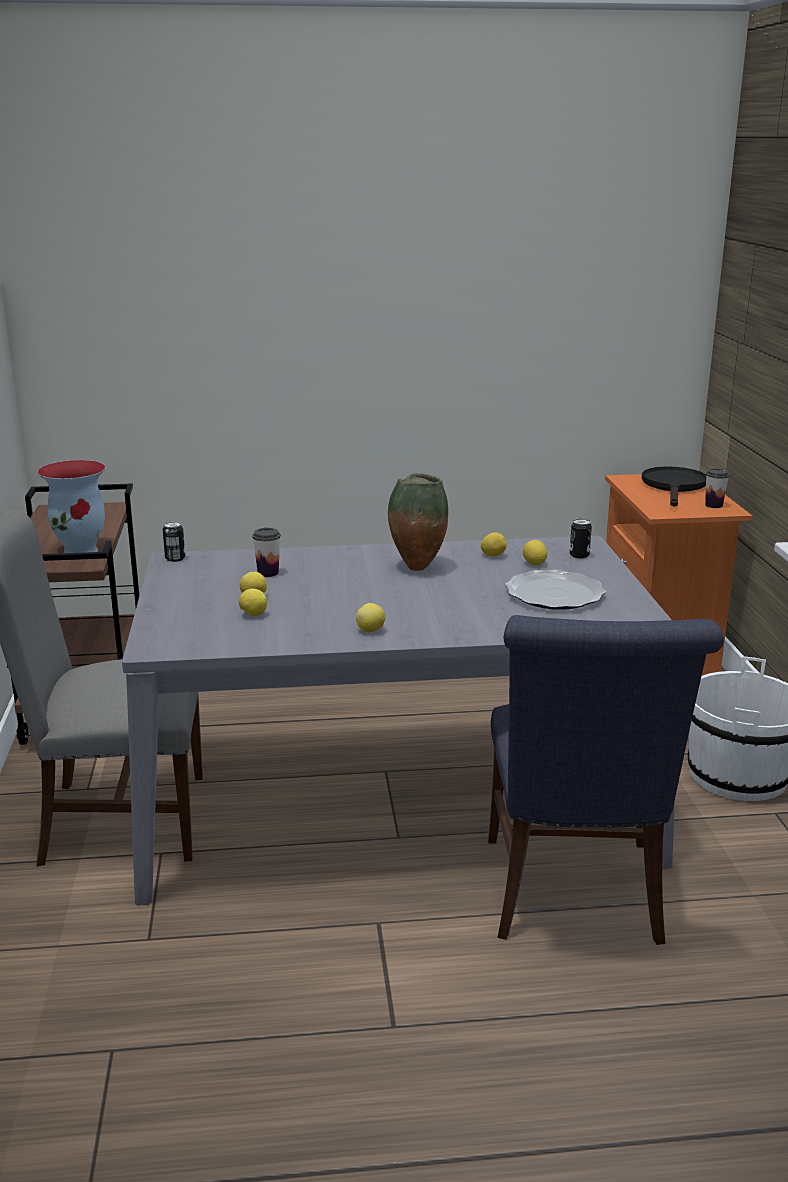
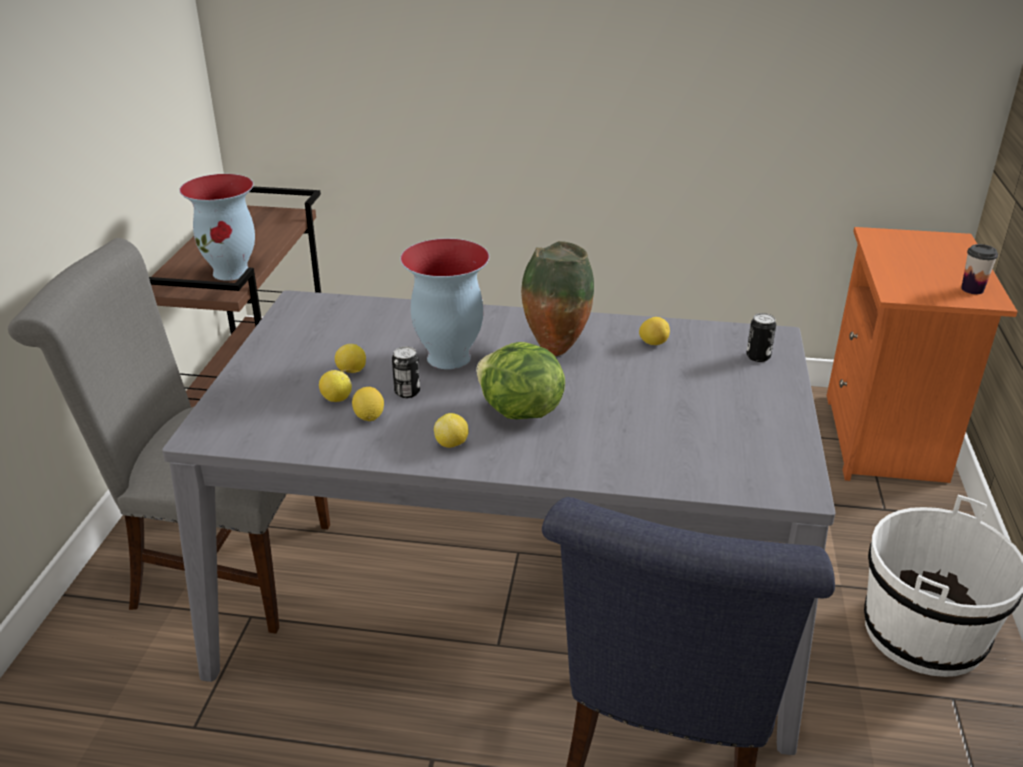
camera: 15 degrees right, 10 degrees up
can [163,521,185,562] -> can moved to [392,346,420,398]
cup [252,528,281,577] -> none
plate [505,570,606,610] -> none
lemon [523,540,547,565] -> lemon moved to [352,387,384,421]
black frying pan [642,466,706,507] -> none
none -> vase [400,239,489,369]
none -> lettuce [476,342,565,419]

